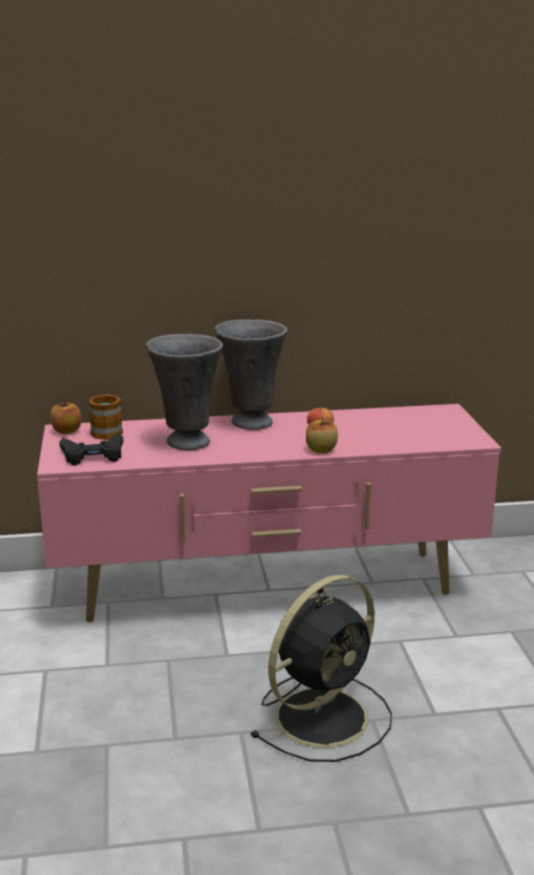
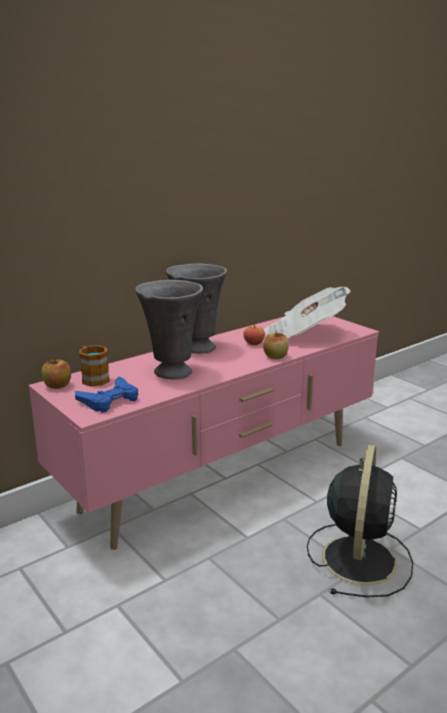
camera: 30 degrees left, 0 degrees up
black game controller [59,433,123,465] -> blue game controller [75,376,138,413]
none -> newspaper [264,287,351,339]

